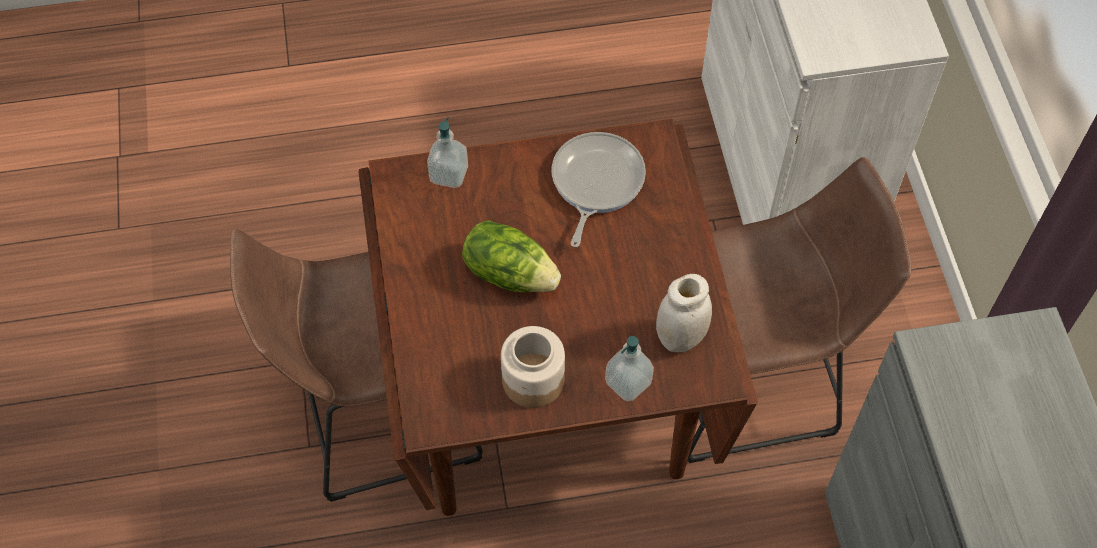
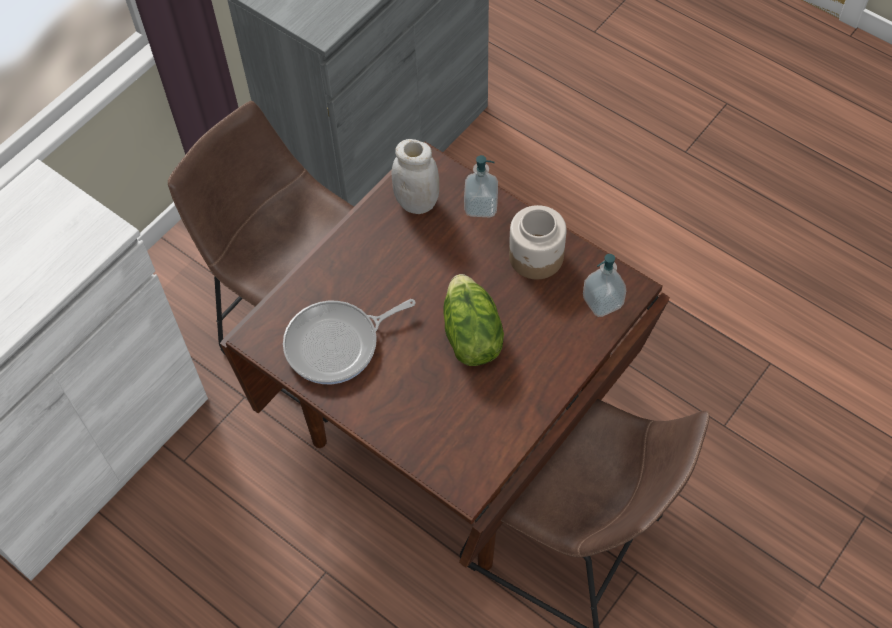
camera: 130 degrees left, 0 degrees up
soap dispenser [427,117,468,188] -> soap dispenser moved to [583,254,626,317]

